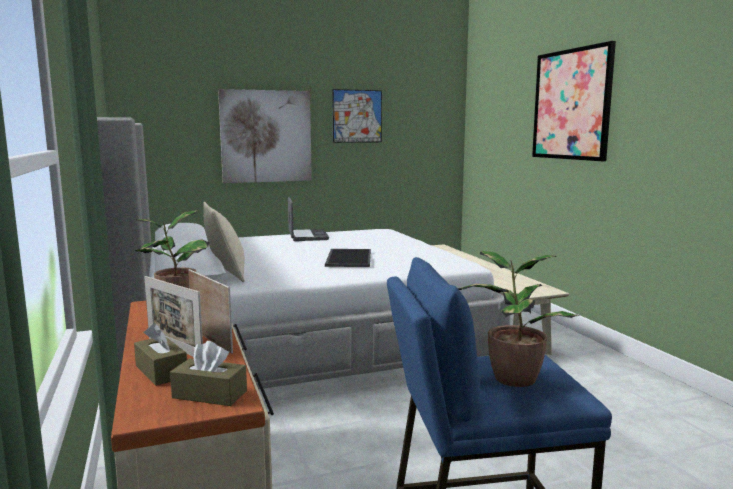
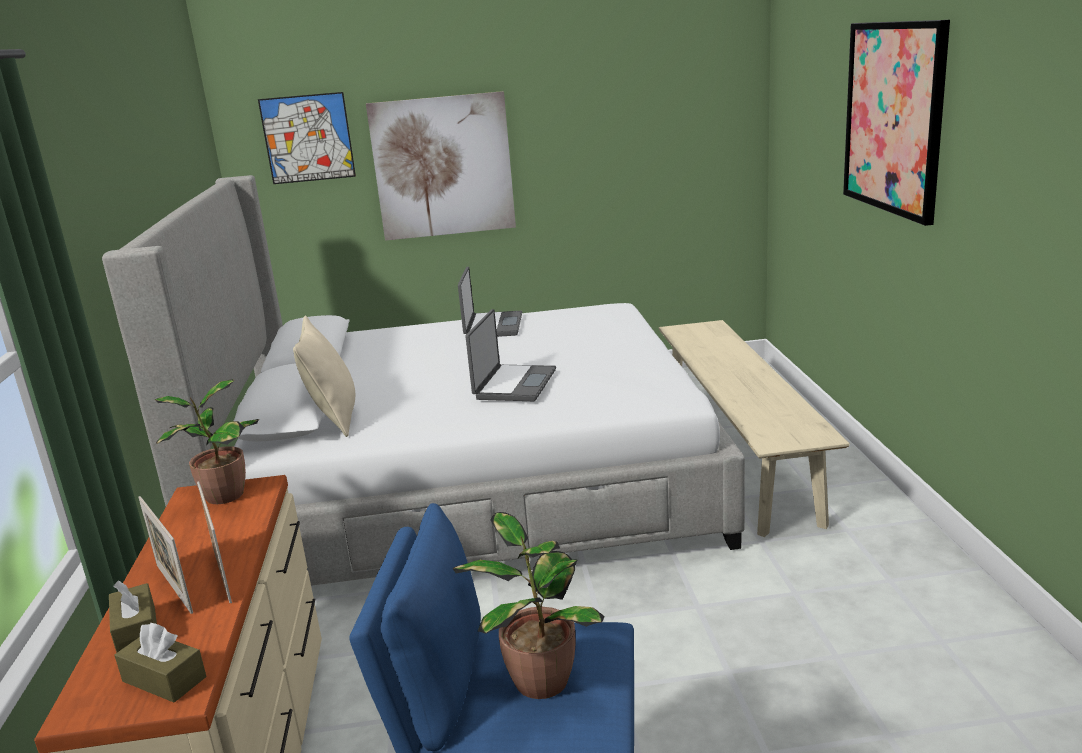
camera: 15 degrees right, 10 degrees up
tray [325,249,371,267] -> laptop [466,309,556,401]
picture [332,89,382,143] -> picture moved to [258,92,356,184]

